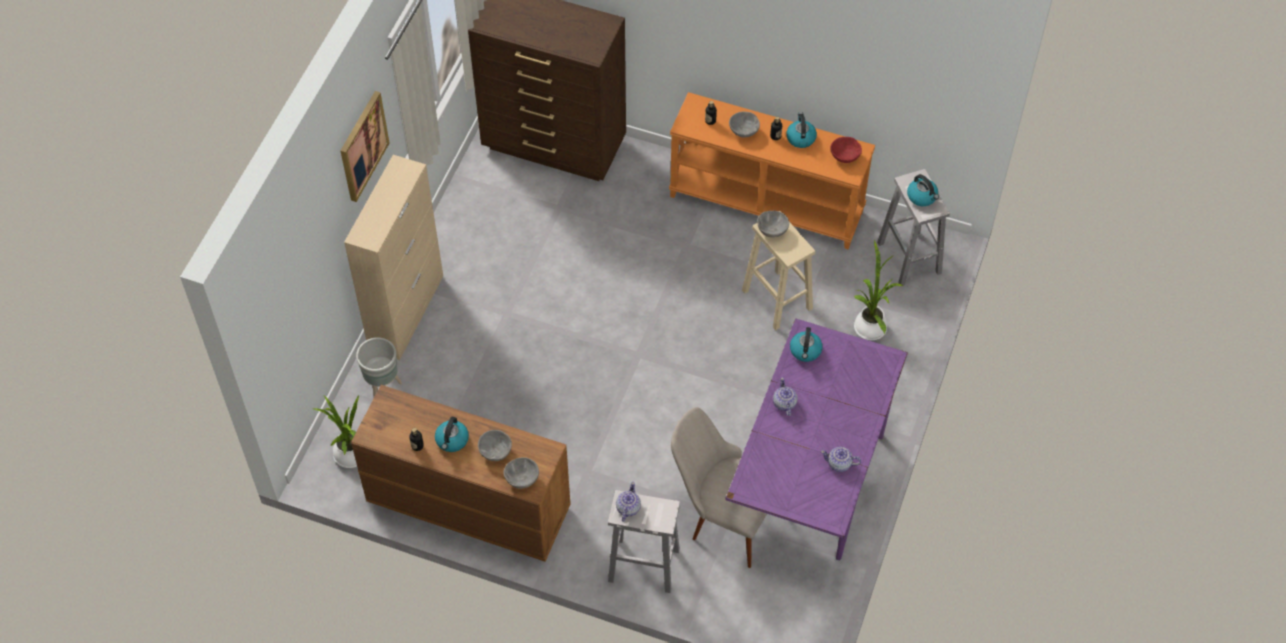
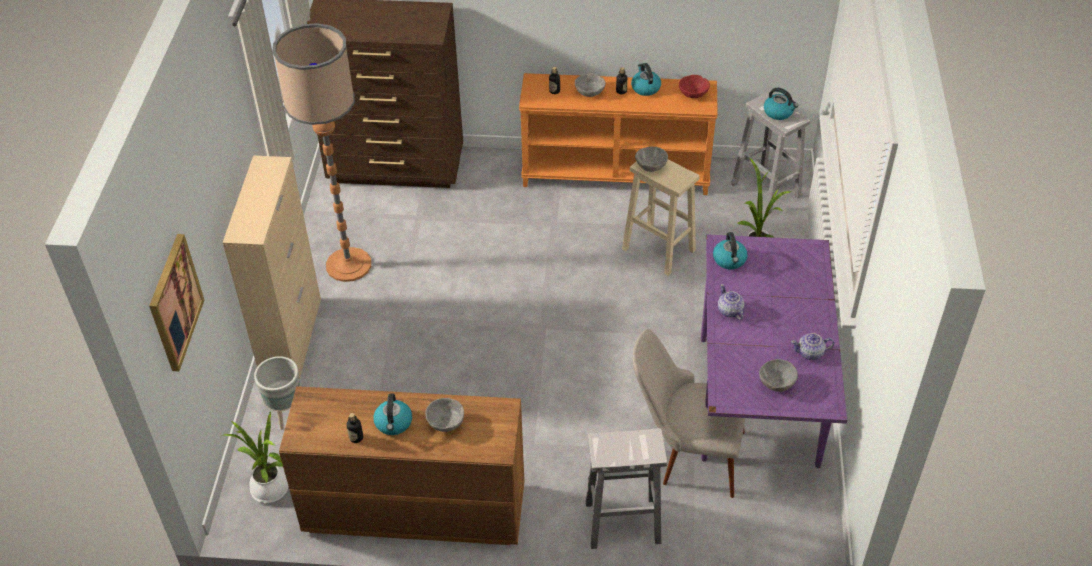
camera: 15 degrees left, 10 degrees down
picture [340,91,389,202] -> picture moved to [149,234,204,371]
grey bowl [503,457,539,489] -> grey bowl moved to [759,359,798,392]
teapot [616,482,641,522] -> none
none -> floor lamp [273,23,371,282]

